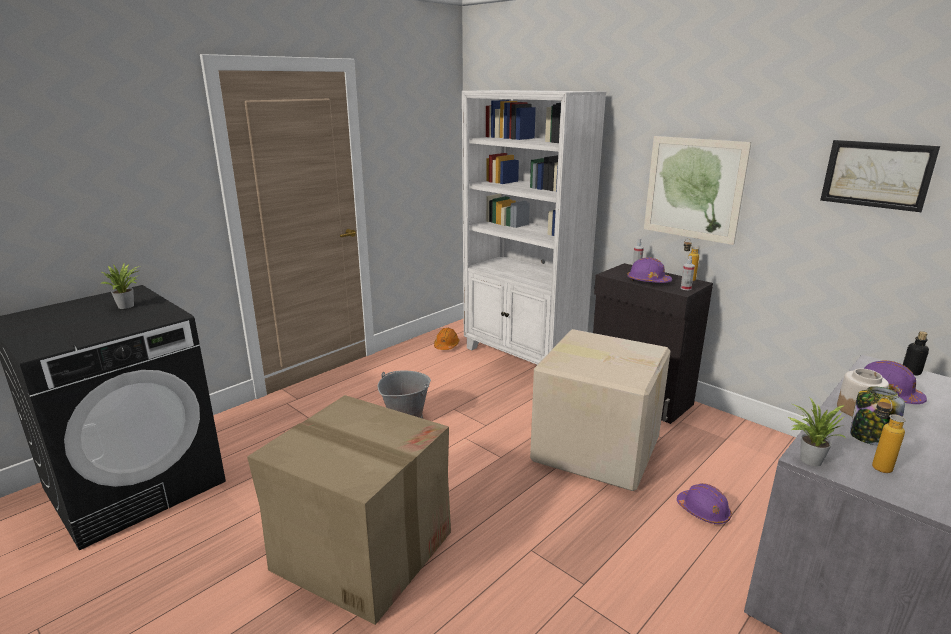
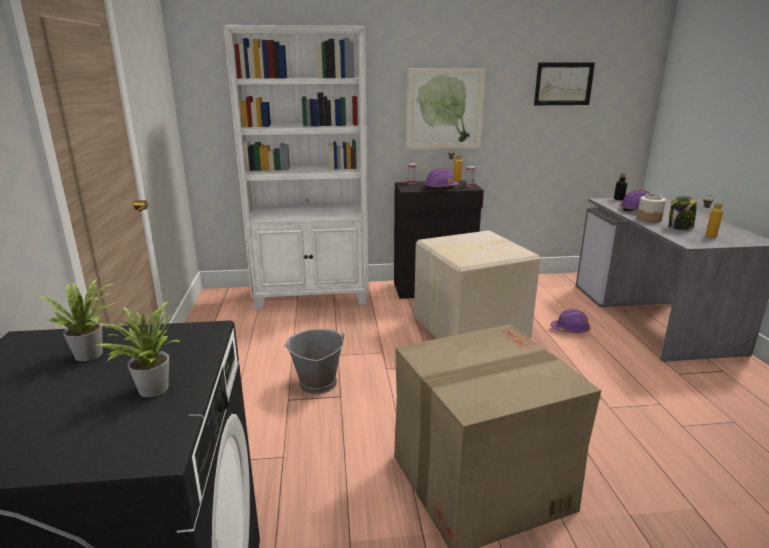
camera: 50 degrees left, 0 degrees up
orange hard hat [434,328,459,350] -> none
potted plant [788,397,846,466] -> potted plant moved to [96,301,181,397]

